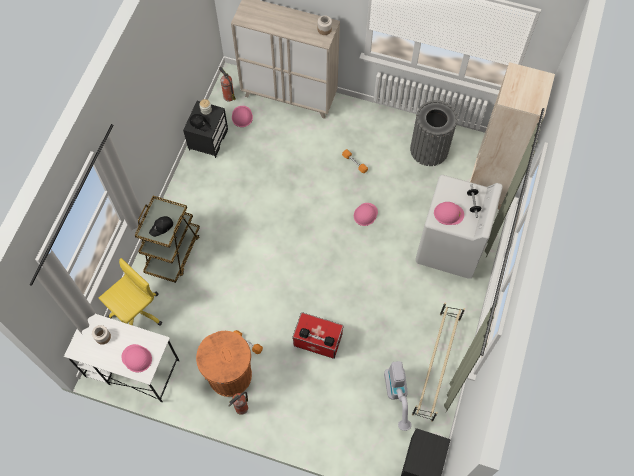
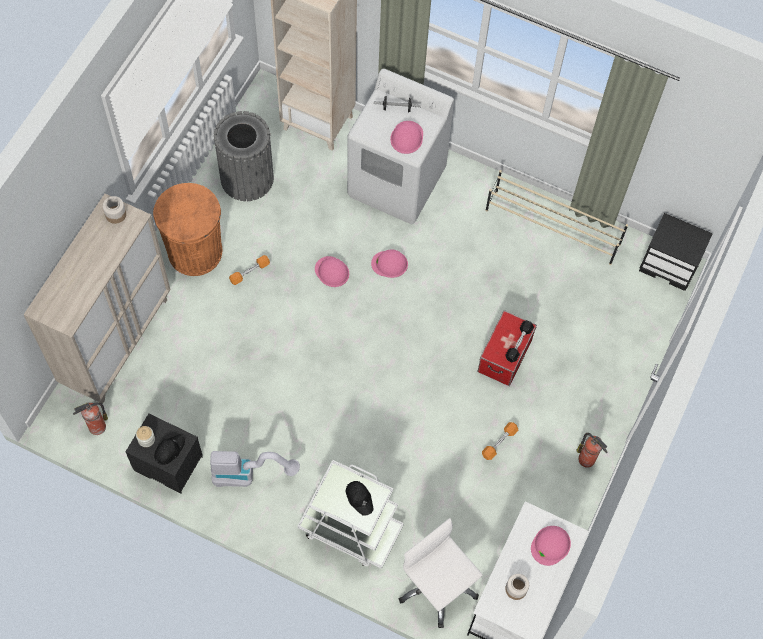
camera: 85 degrees left, 0 degrees up
yellow office chair [99,258,162,326] -> white office chair [399,518,483,628]
brown cart [135,196,200,283] -> white cart [297,460,404,569]
orange trash can [196,331,252,397] -> orange trash can moved to [153,183,222,276]
pink hard hat [232,106,253,127] -> pink hard hat moved to [371,249,408,278]
vacuum cleaner [384,361,412,431] -> vacuum cleaner moved to [210,451,300,487]

